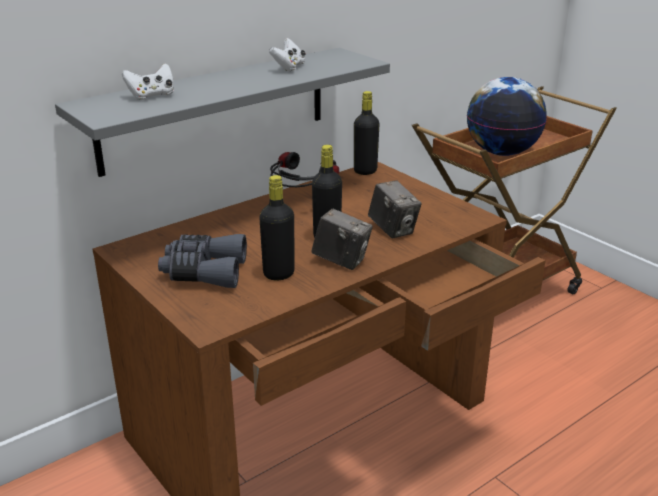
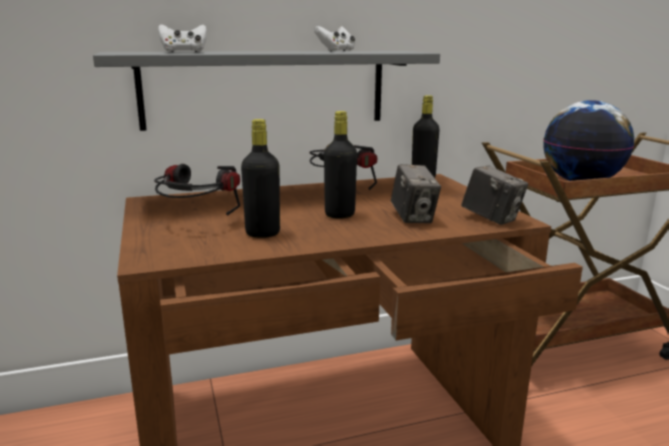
camera: 20 degrees right, 10 degrees down
grey binoculars [158,234,247,288] -> headphones [154,164,240,215]
camera [312,208,373,270] -> camera moved to [461,165,528,225]

